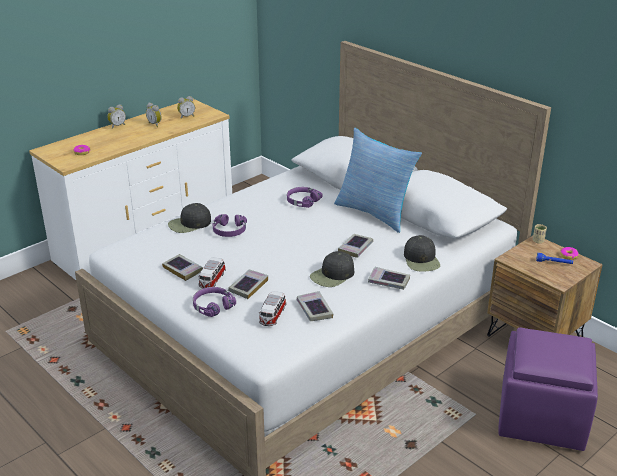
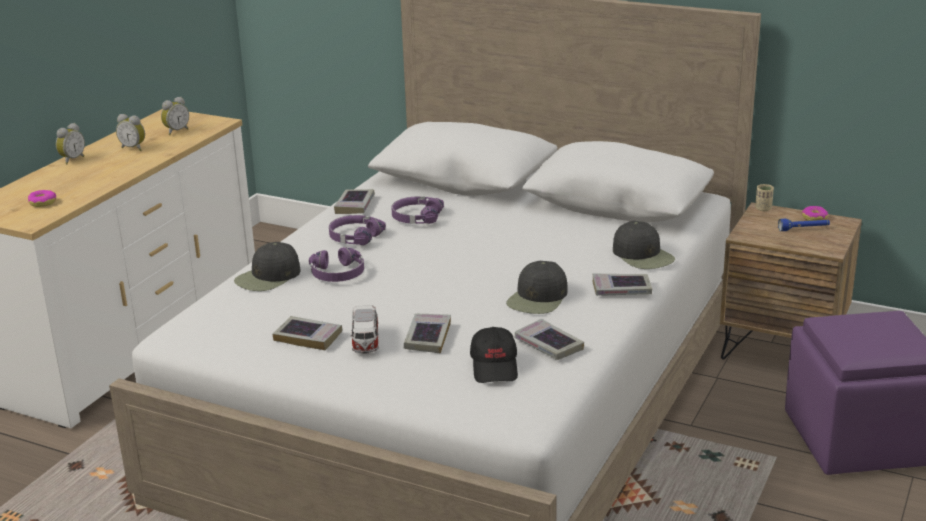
camera: 20 degrees left, 5 degrees down
purple headphones [193,287,236,317] -> purple headphones moved to [329,215,386,245]
toy car [259,291,287,326] -> black cap [470,327,518,383]
pillow [334,128,422,233] -> none
book [338,234,373,258] -> book moved to [334,189,375,214]

